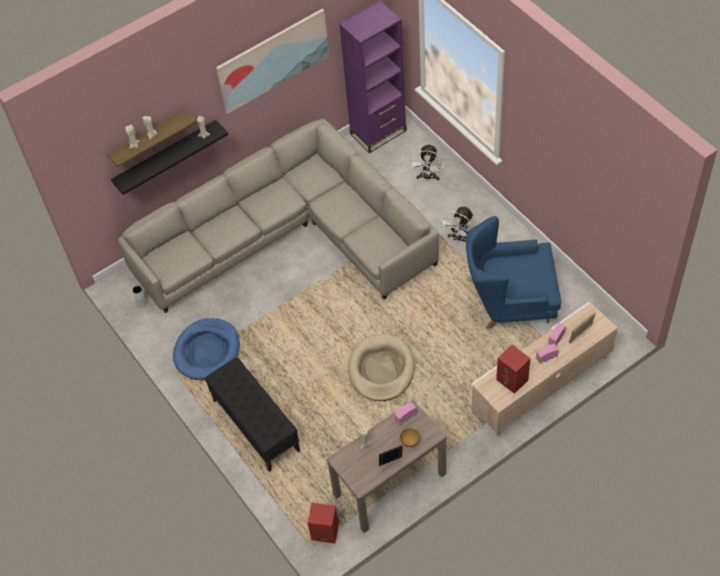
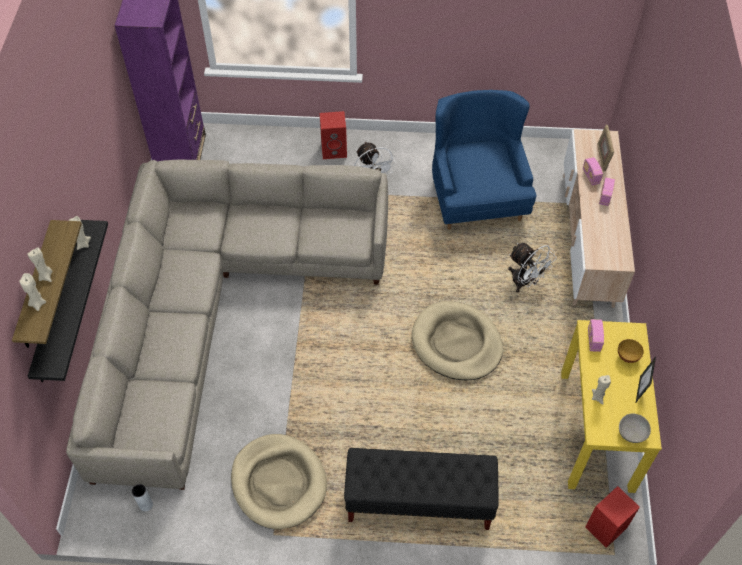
camera: 55 degrees left, 0 degrees up
blue dog bed [173,318,240,380] -> beige dog bed [231,434,327,529]
picture [216,8,329,114] -> none
brown console table [326,400,447,533] -> yellow console table [561,320,662,493]
white fan [410,143,444,181] -> white fan moved to [508,243,557,293]
blue armchair [466,216,561,329] -> blue armchair turned 135 degrees clockwise [432,90,536,230]
red speaker [496,345,531,394] -> red speaker moved to [320,111,347,159]
none -> grey bowl [619,414,651,443]

